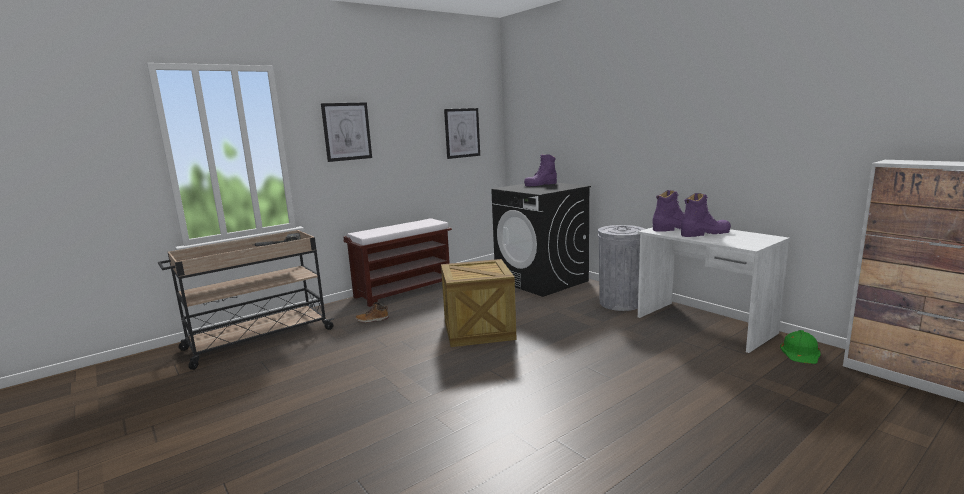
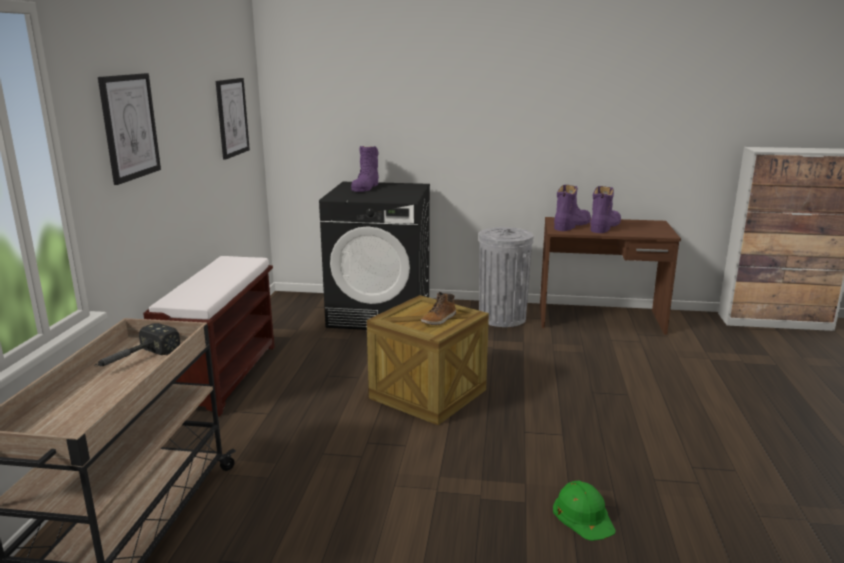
camera: 45 degrees left, 5 degrees up
boot [355,302,389,323] -> boot moved to [421,292,456,325]
white desk [638,227,790,353] -> brown desk [540,217,681,335]
green hard hat [780,330,821,364] -> green hard hat moved to [553,481,616,541]

